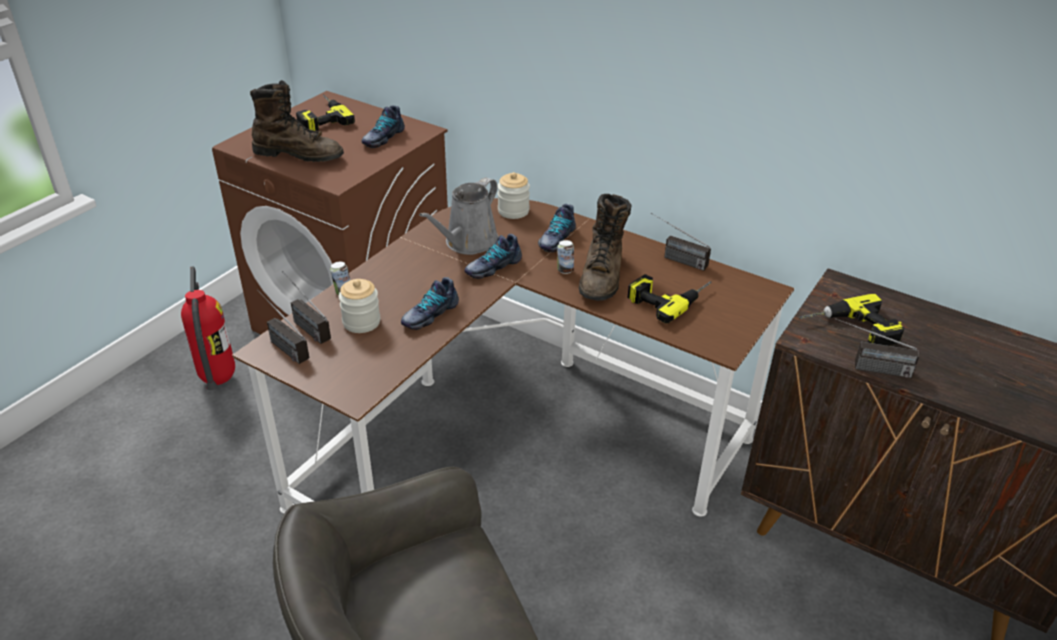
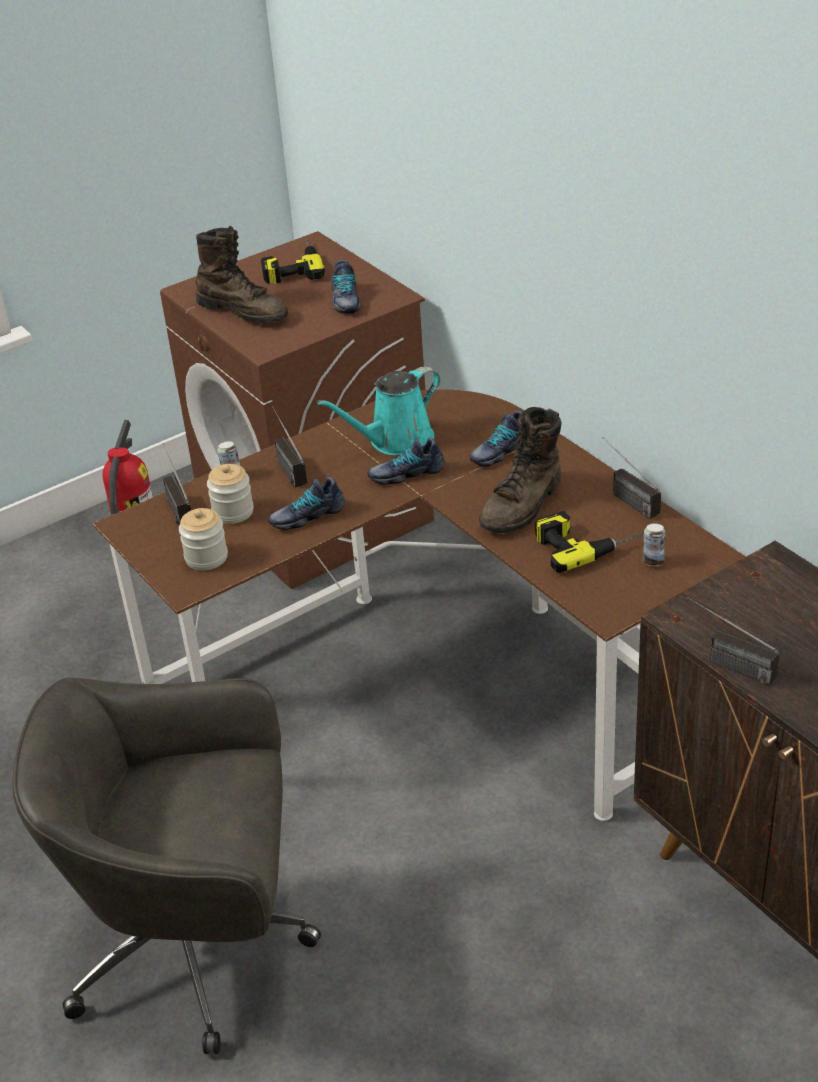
camera: 25 degrees right, 0 degrees up
radio [257,290,309,364] -> radio moved to [272,406,307,488]
shoe [362,105,405,148] -> shoe turned 60 degrees counterclockwise [331,260,361,314]
grey watering can [419,178,499,255] -> turquoise watering can [317,366,440,455]
jar [497,172,530,219] -> jar moved to [179,508,228,570]
can [557,240,574,274] -> can moved to [643,523,666,566]
power drill [799,294,904,346] -> none

